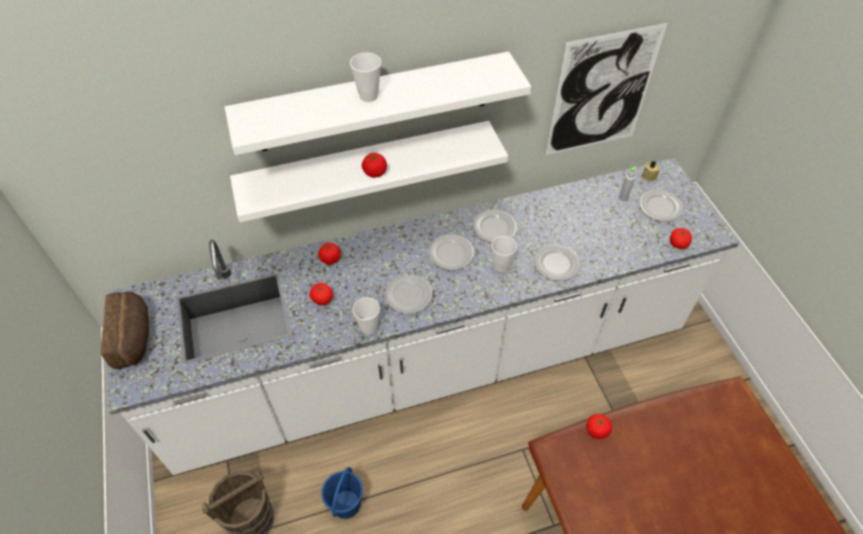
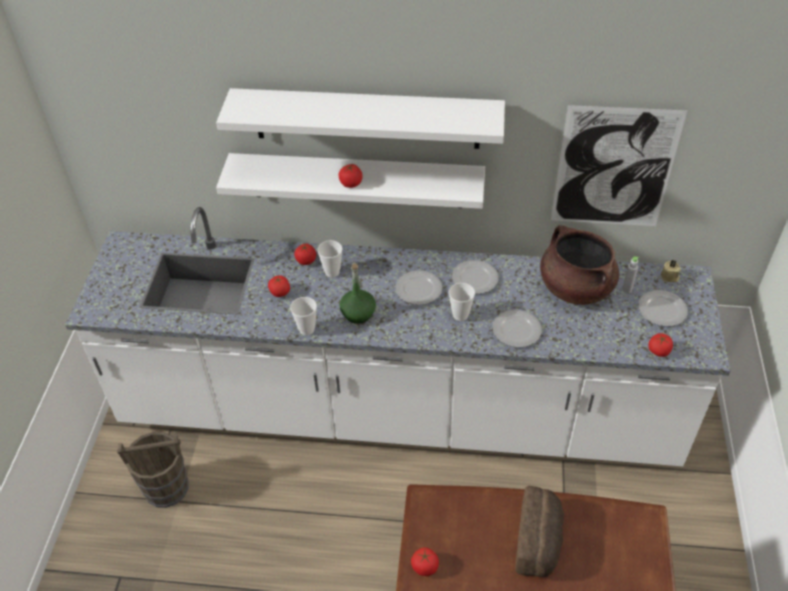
camera: 25 degrees right, 5 degrees down
bread [101,292,149,369] -> bread moved to [515,486,564,577]
blue bucket [321,467,363,519] -> none
cup [350,52,381,102] -> cup moved to [317,240,342,278]
plate [385,274,433,314] -> green bottle [340,264,376,324]
tomato [587,414,612,439] -> tomato moved to [411,547,439,576]
none -> brown cooking pot [540,225,619,305]

